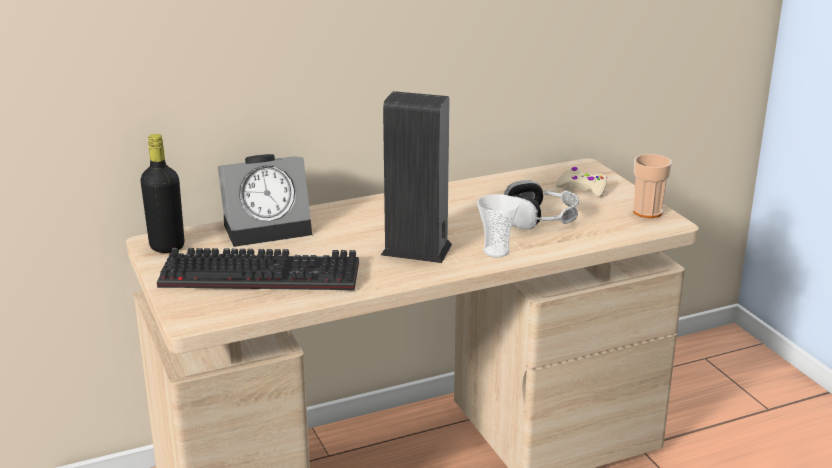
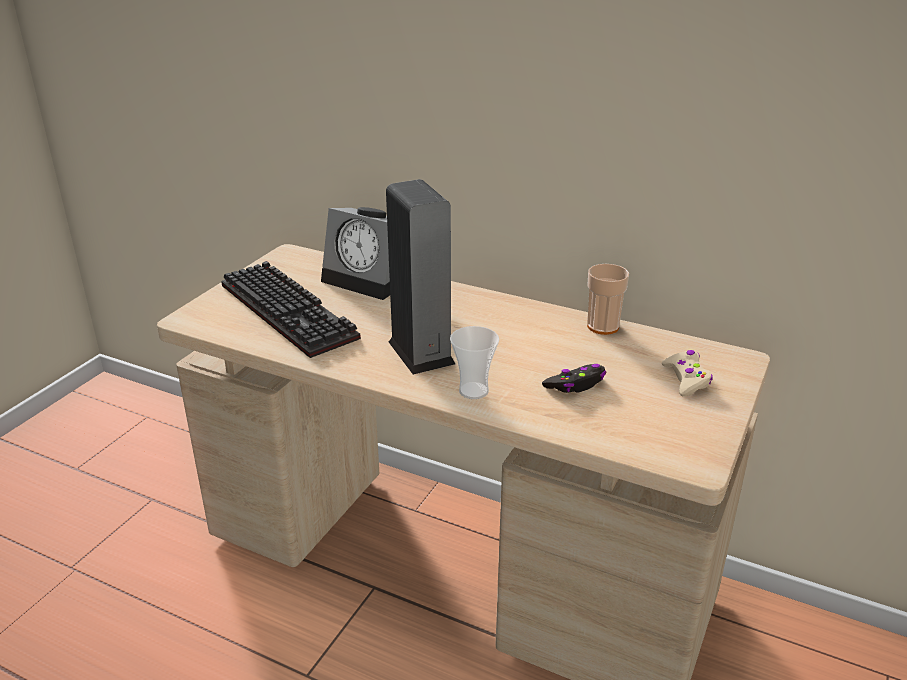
camera: 50 degrees right, 5 degrees up
black bottle [140,134,185,253] -> none
headphones [504,180,579,230] -> black game controller [542,364,606,393]
cup [633,154,672,218] -> cup moved to [587,264,629,335]

